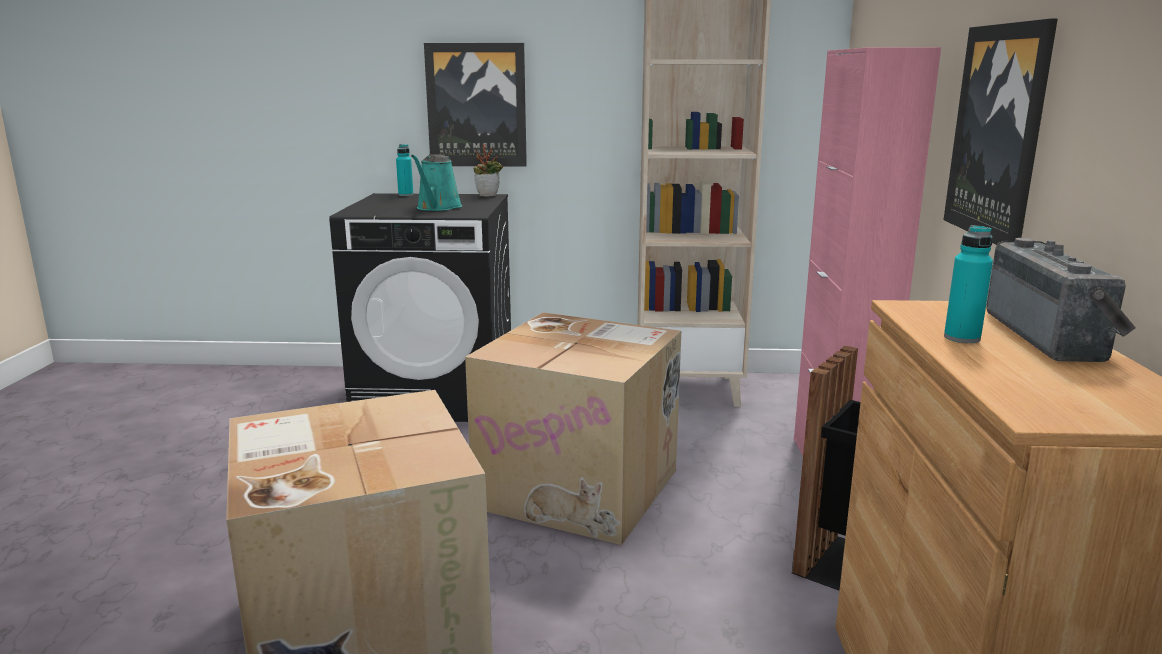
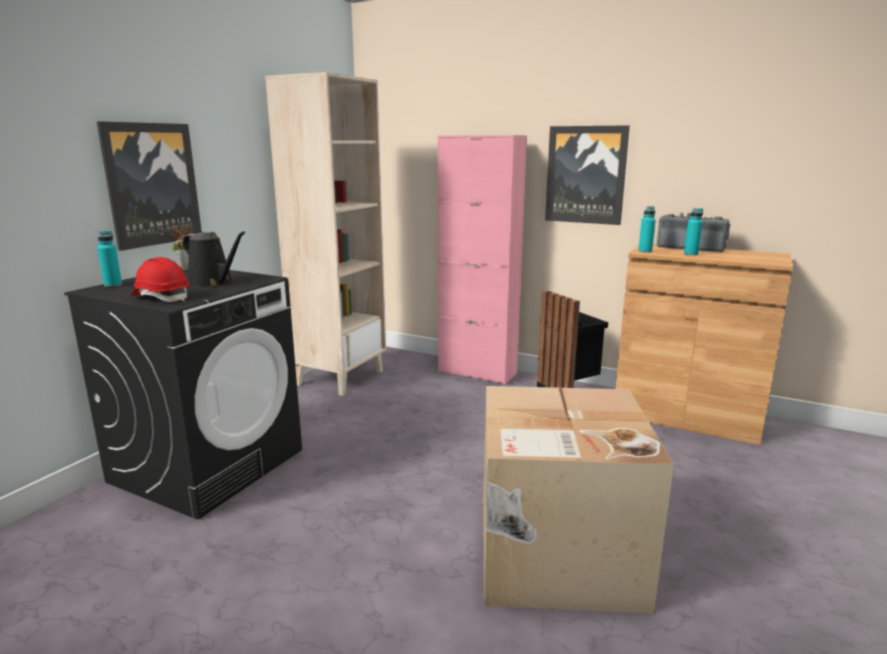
camera: 65 degrees left, 0 degrees up
turquoise watering can [411,154,462,211] -> black watering can [183,231,245,288]
cardboard box [465,312,681,545] -> none
none -> red hard hat [131,257,189,302]
none -> turquoise bottle [638,206,656,253]

